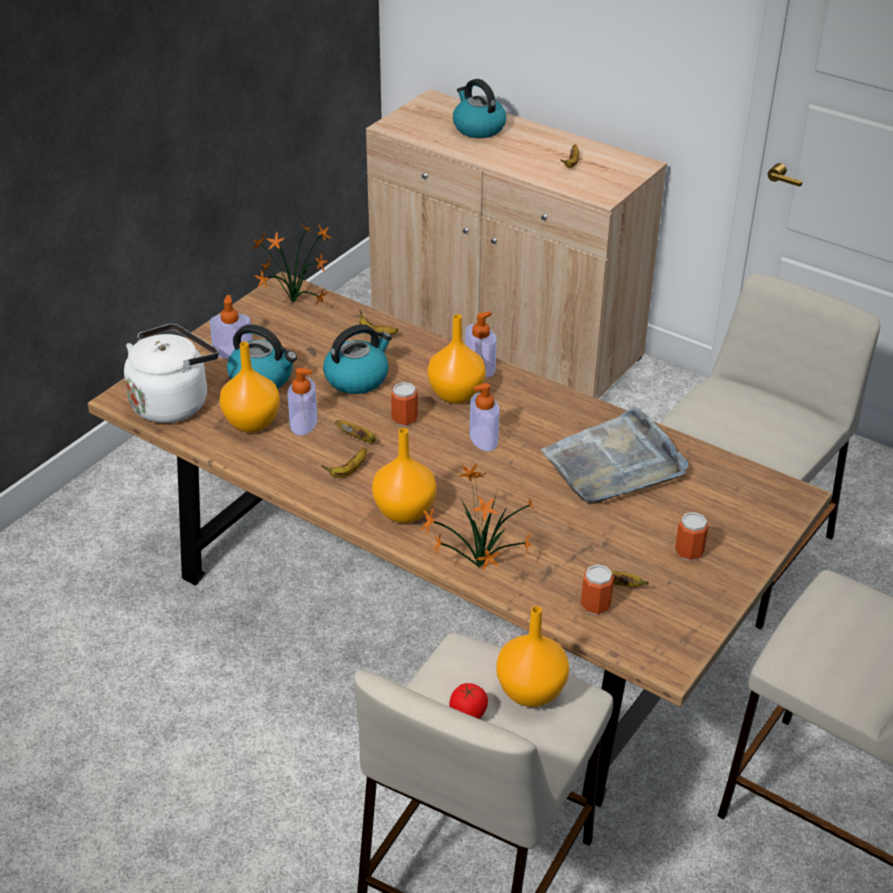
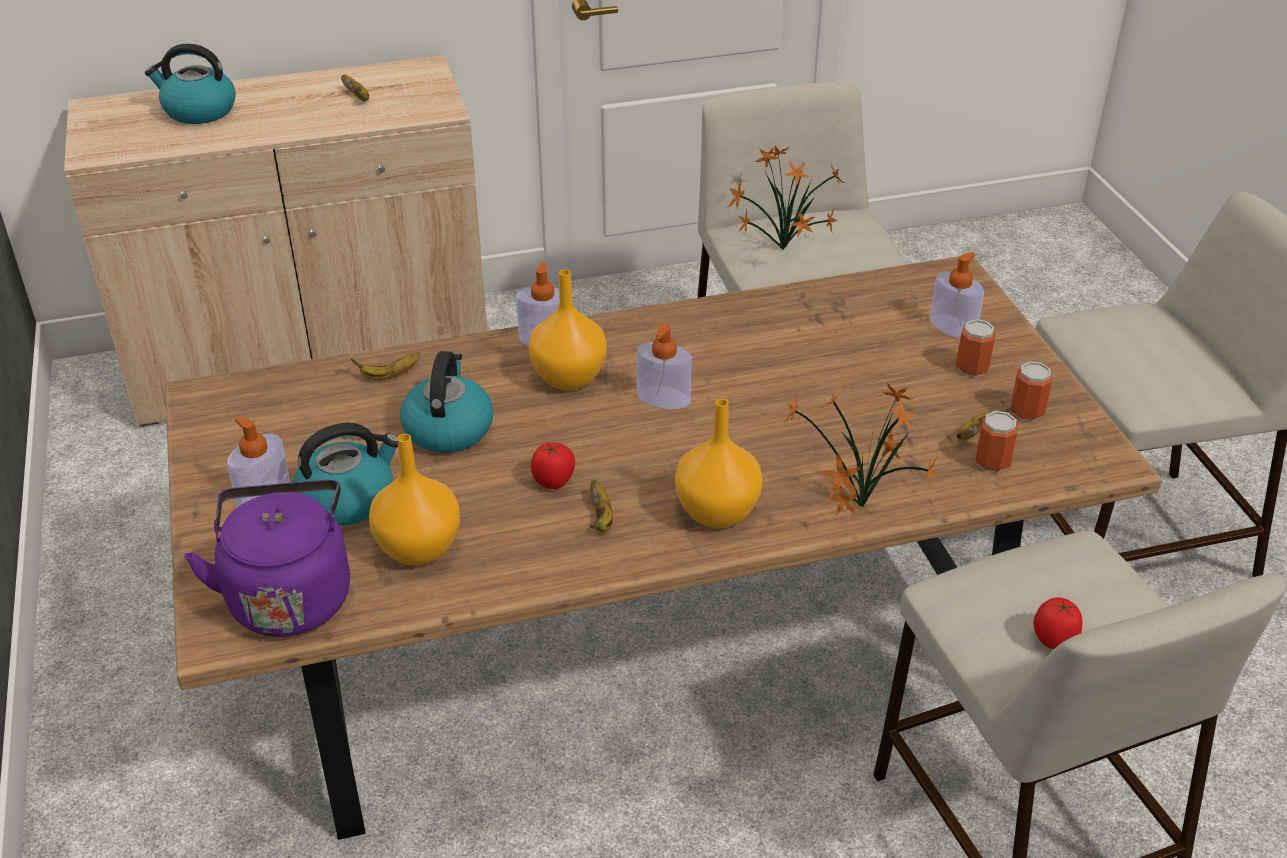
camera: 50 degrees left, 0 degrees up
white kettle [124,324,219,423] -> purple kettle [184,480,350,637]
potted plant [248,222,333,305] -> potted plant moved to [727,146,844,250]
soap dispenser [287,368,317,436] -> soap dispenser moved to [930,252,984,339]
banana [335,420,376,443] -> tomato [531,442,575,489]
can [391,382,418,427] -> can moved to [1011,361,1052,421]
orange vase [496,606,569,707] -> none
grey tray [541,406,689,504] -> none

